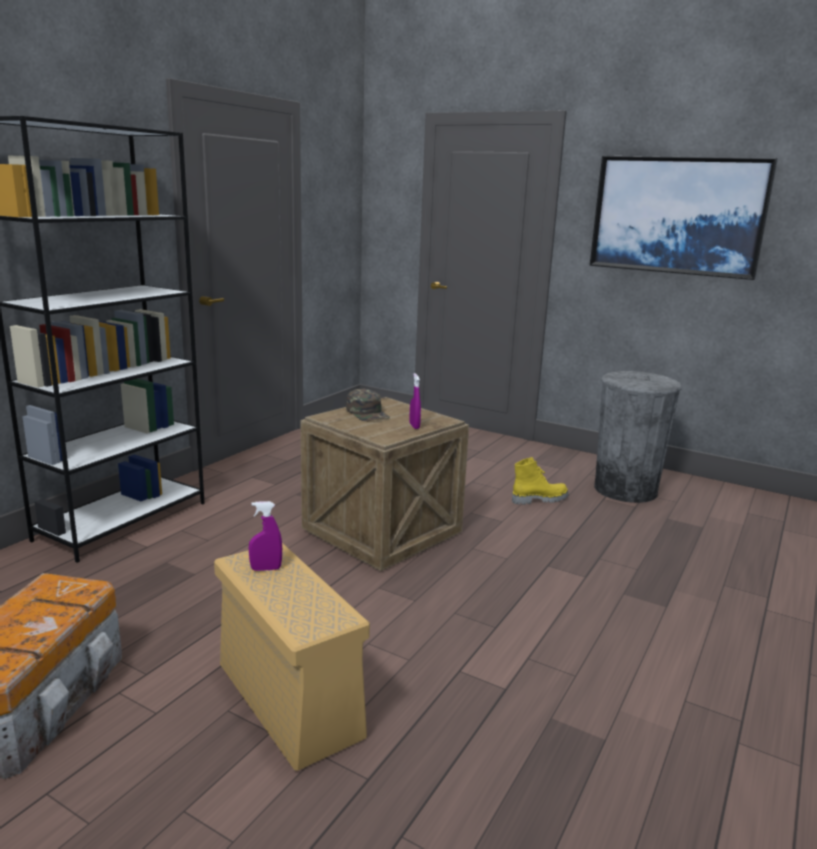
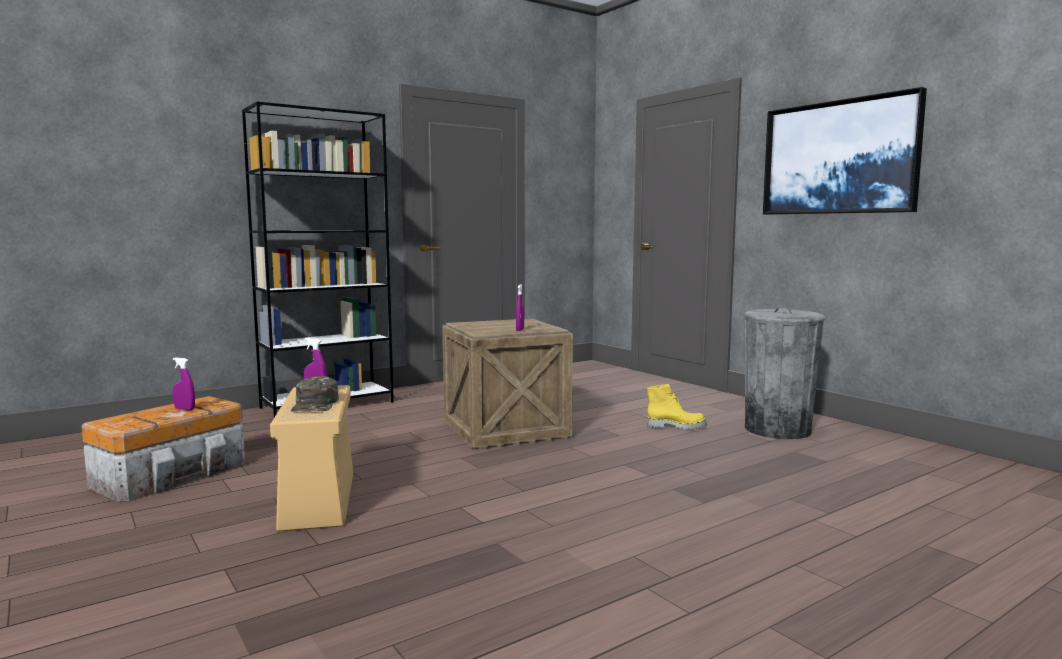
camera: 25 degrees right, 10 degrees down
green cap [346,389,390,421] -> green cap moved to [291,376,339,412]
none -> purple spray bottle [173,357,195,410]

